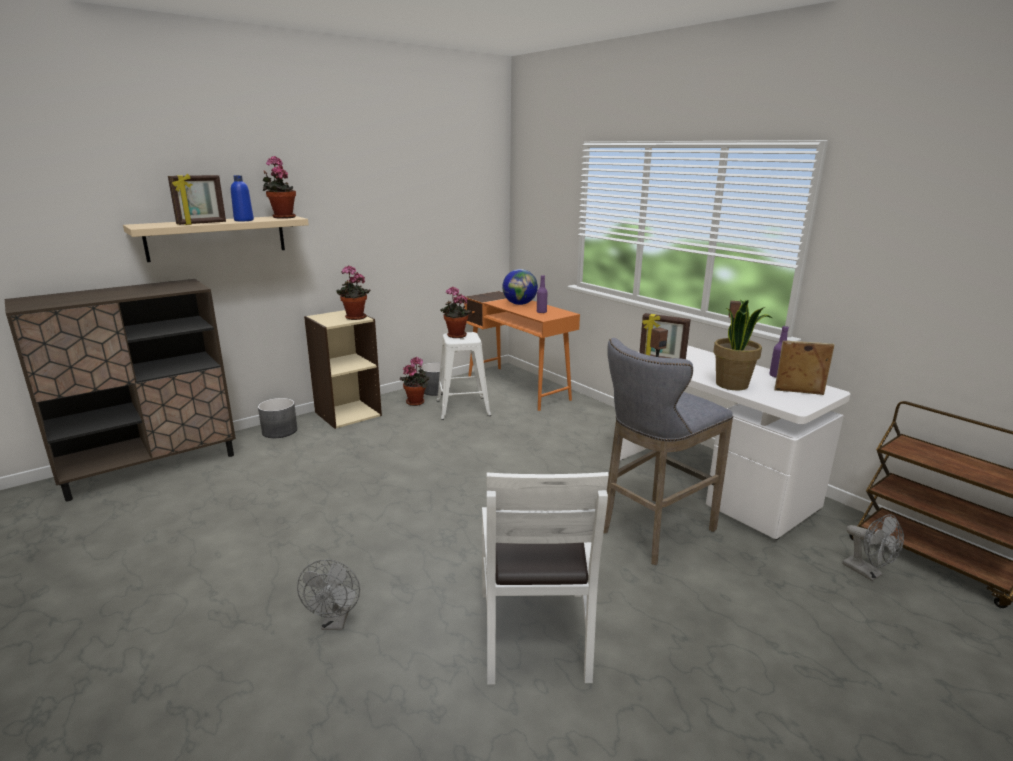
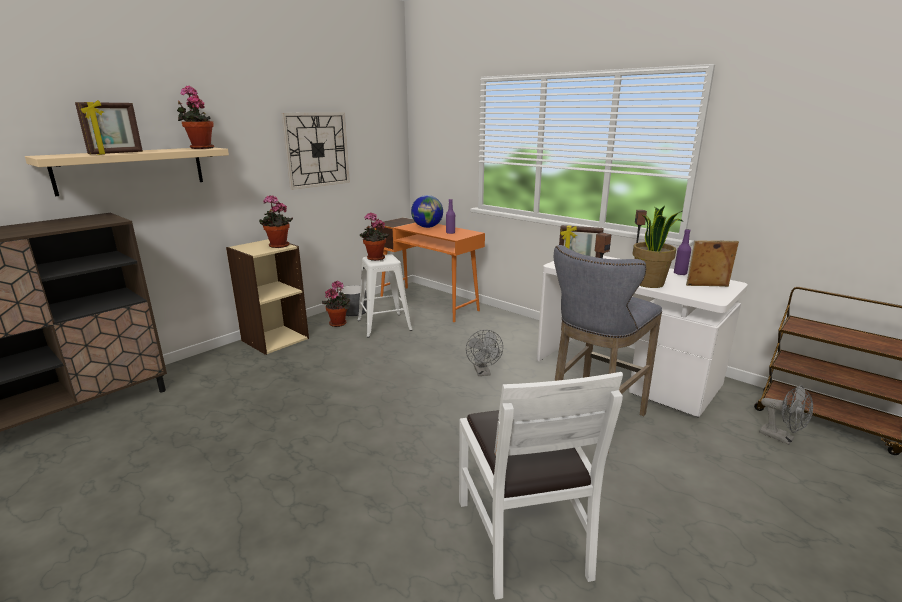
camera: 10 degrees left, 0 degrees up
blue bottle [231,175,254,221] -> none
grey planter [258,398,297,438] -> none
grey fan [297,560,360,630] -> grey fan moved to [466,330,503,376]
none -> wall clock [282,113,350,190]

